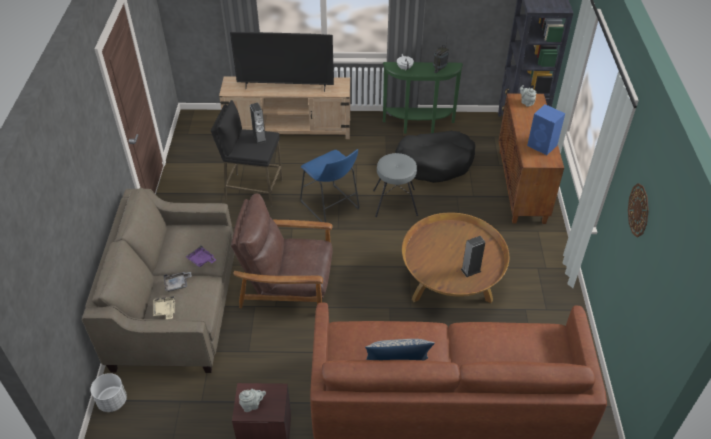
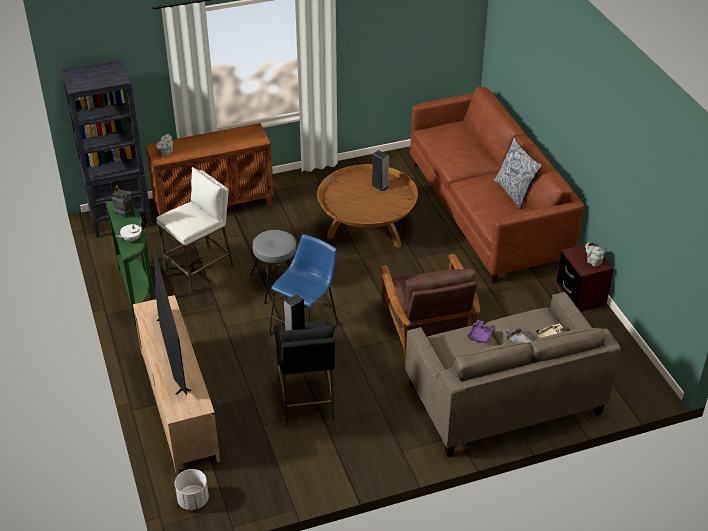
camera: 110 degrees left, 5 degrees down
white planter [91,373,127,412] -> white planter moved to [175,469,209,510]
black dog bed [395,131,476,183] -> white stool [156,167,234,292]
blue speaker [527,104,565,155] -> none
wall clock [628,183,649,237] -> none

